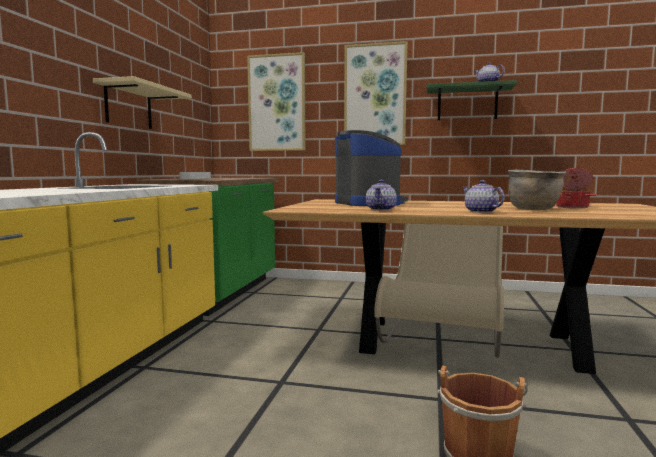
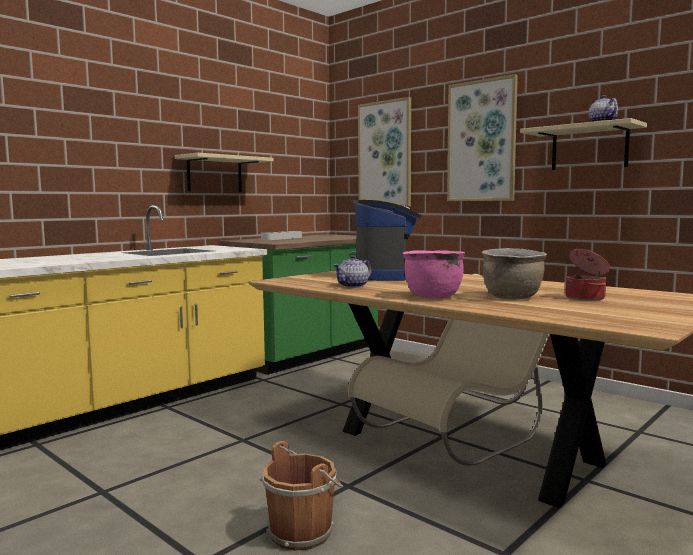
camera: 30 degrees right, 0 degrees up
green shelf [427,80,517,120] -> beige shelf [520,118,647,170]
teapot [462,180,505,213] -> pink cooking pot [403,250,465,298]

